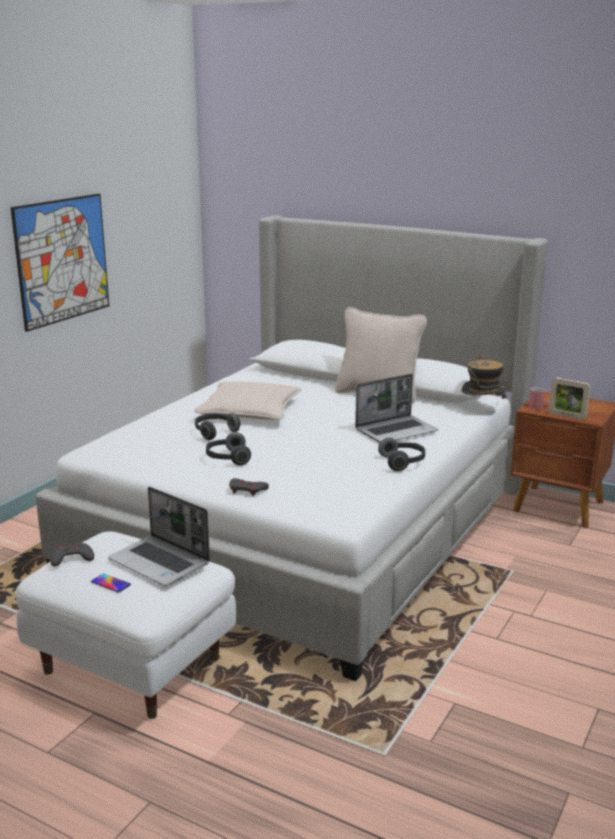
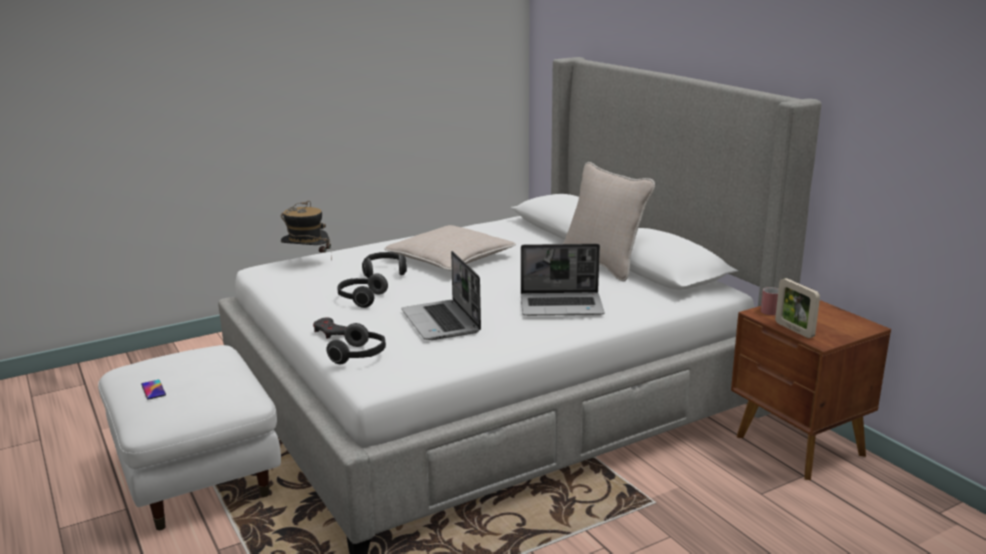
camera: 30 degrees right, 0 degrees up
picture [11,194,109,332] -> none
grey game controller [50,543,94,566] -> none
laptop [108,487,210,586] -> laptop moved to [401,251,481,340]
headphones [378,437,425,471] -> headphones moved to [327,323,386,364]
hat [461,355,507,399] -> hat moved to [280,201,332,260]

